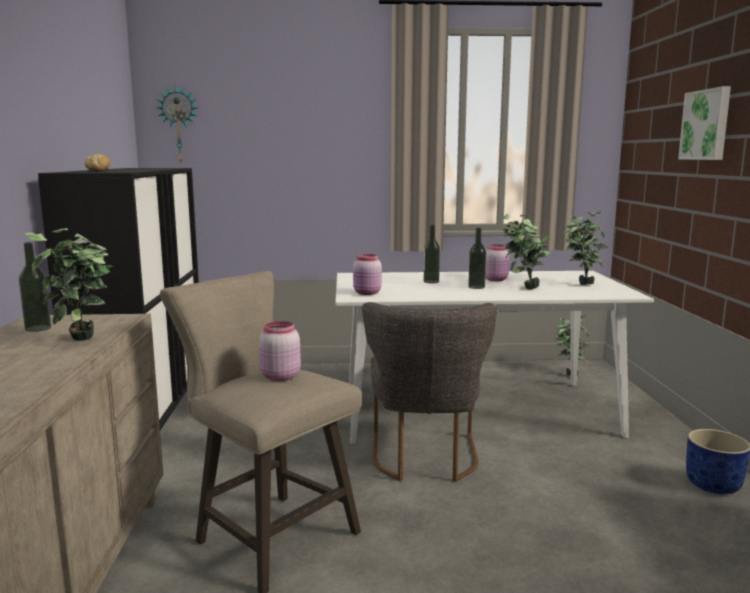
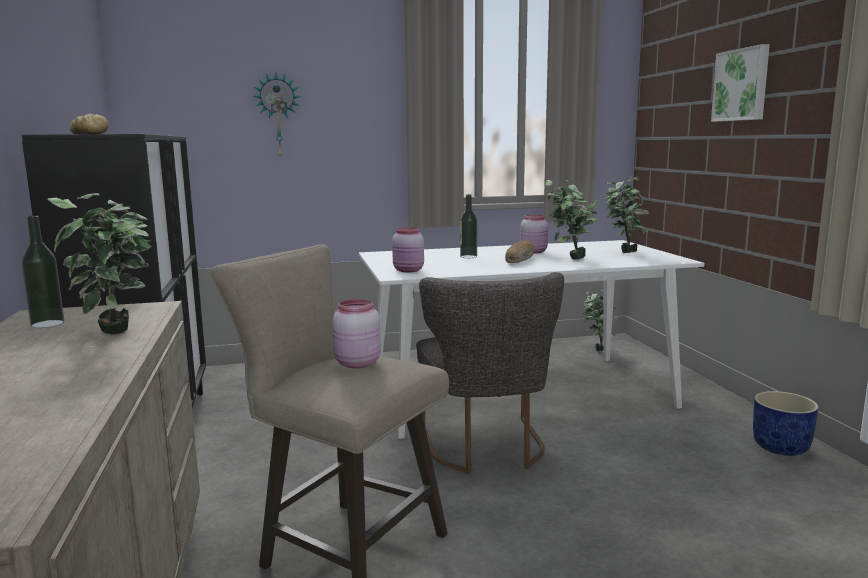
camera: 10 degrees left, 0 degrees up
wall clock [156,86,198,163] -> wall clock moved to [253,73,301,159]
bottle [468,228,486,289] -> bread [505,240,534,263]

